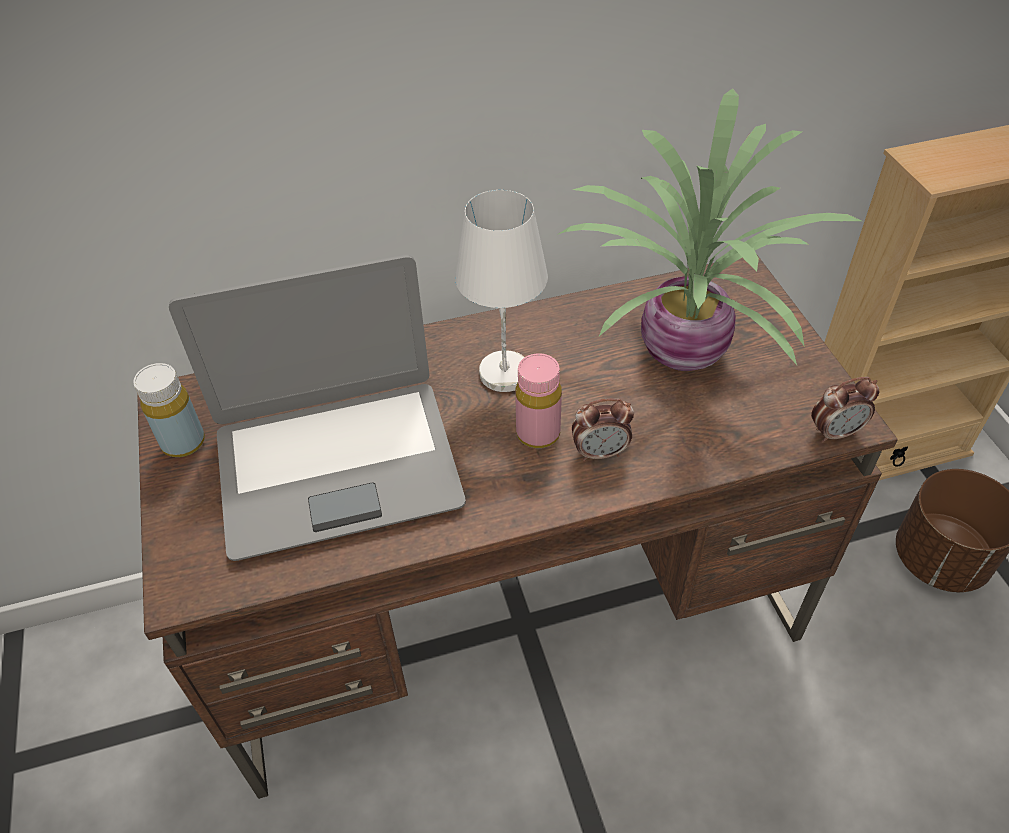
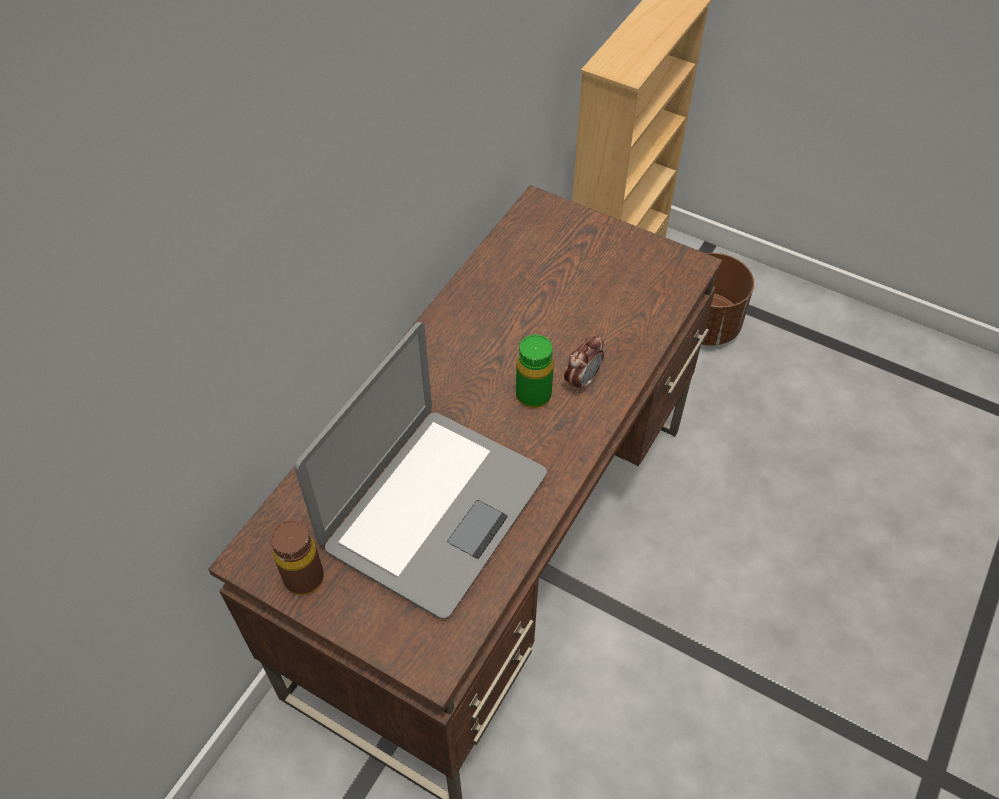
camera: 45 degrees left, 5 degrees up
yellow bottle [133,363,205,457] -> brown bottle [271,520,324,595]
white table lamp [455,190,548,392] -> none
pink bottle [515,353,562,448] -> green bottle [516,335,554,408]
potted plant [557,88,861,371] -> none
alarm clock [811,377,879,443] -> none

